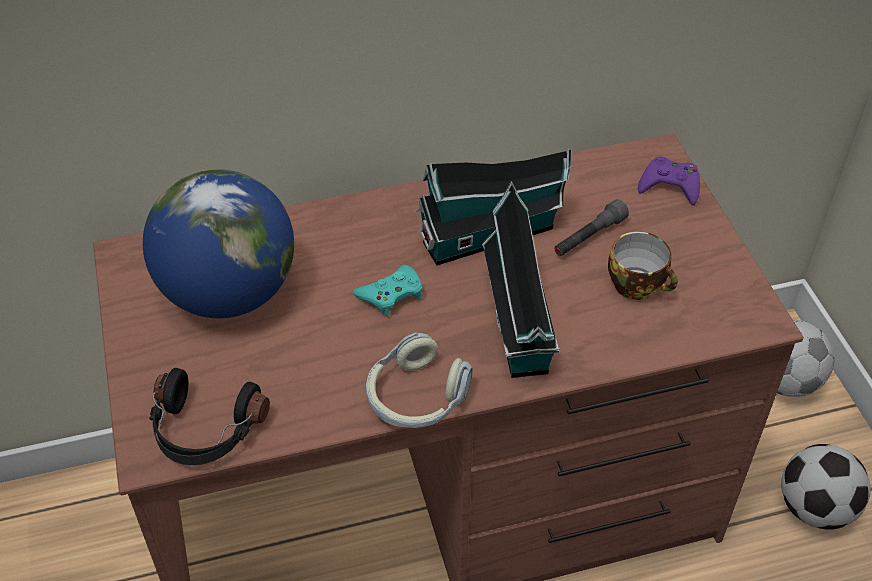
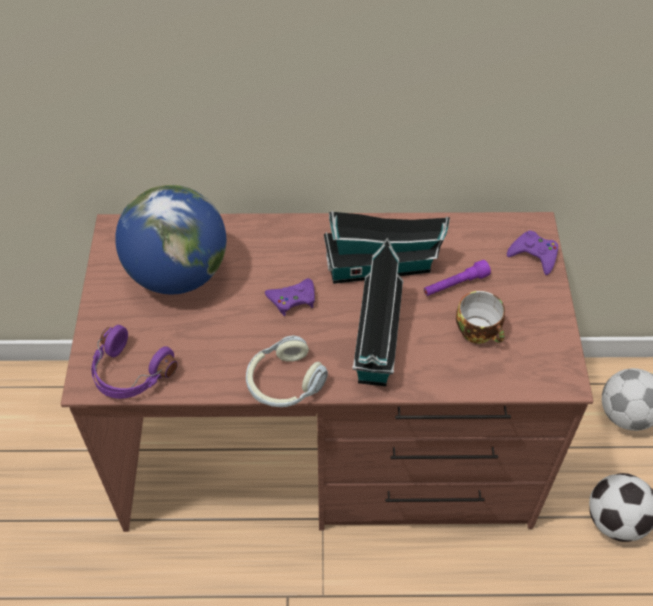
camera: 15 degrees right, 5 degrees up
black headphones [149,368,270,465] -> purple headphones [91,325,178,399]
turquoise game controller [353,265,423,317] -> purple game controller [265,278,315,316]
grey flashlight [554,199,629,256] -> purple flashlight [424,260,491,296]

